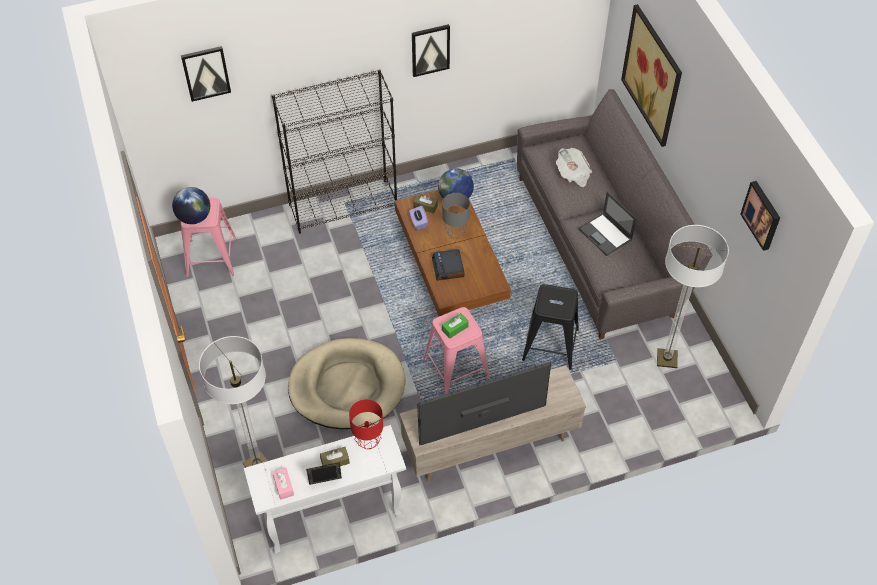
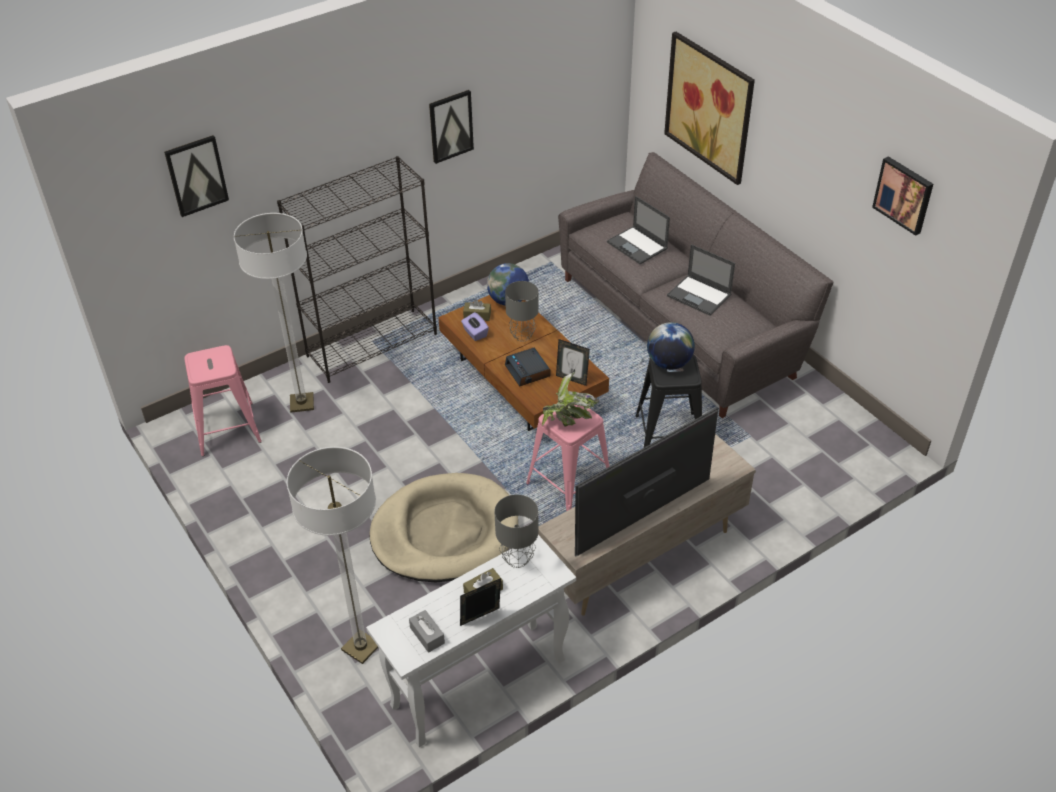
camera: 15 degrees left, 10 degrees down
globe [172,187,210,224] -> globe moved to [647,322,695,370]
pink tissue box [273,468,294,500] -> grey tissue box [409,610,445,653]
red table lamp [349,399,383,449] -> grey table lamp [494,494,539,568]
green tissue box [442,313,469,339] -> potted plant [542,369,599,427]
newspaper [556,148,592,187] -> laptop [607,196,670,264]
floor lamp [657,225,729,368] -> floor lamp moved to [234,213,314,413]
none -> picture frame [556,339,590,386]

